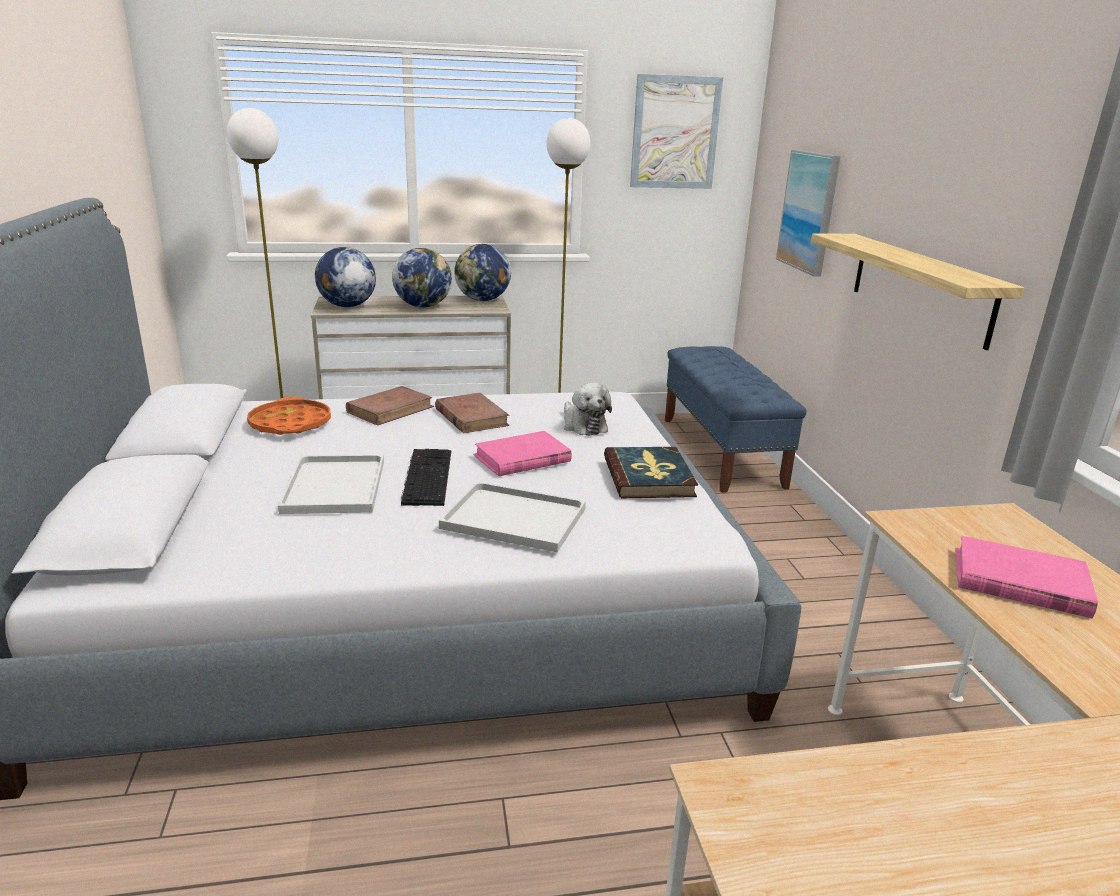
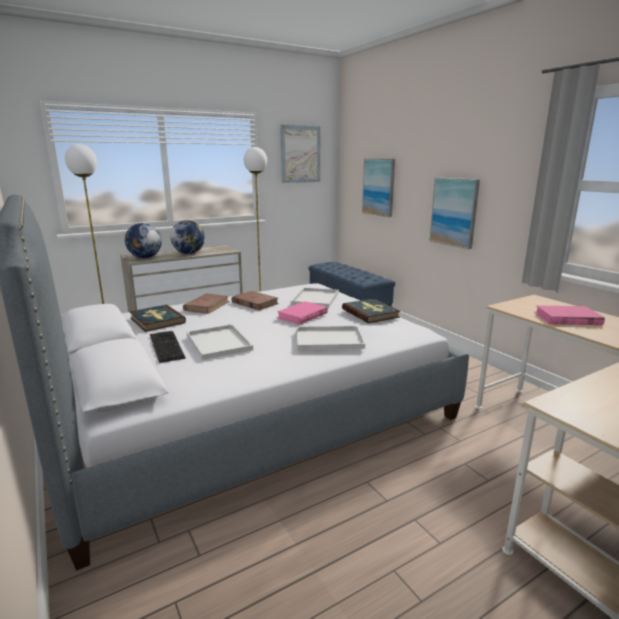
camera: 20 degrees left, 5 degrees down
orange tray [247,397,331,435] -> book [130,305,186,332]
keyboard [401,449,451,506] -> keyboard moved to [150,331,186,363]
globe [454,244,511,301] -> none
plush toy [564,383,612,436] -> white tray [291,287,339,308]
shelf [811,233,1024,350] -> picture [430,178,480,249]

